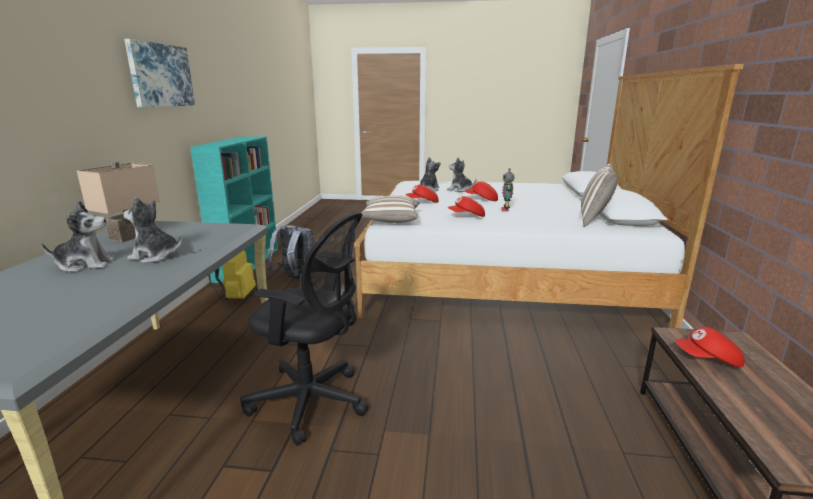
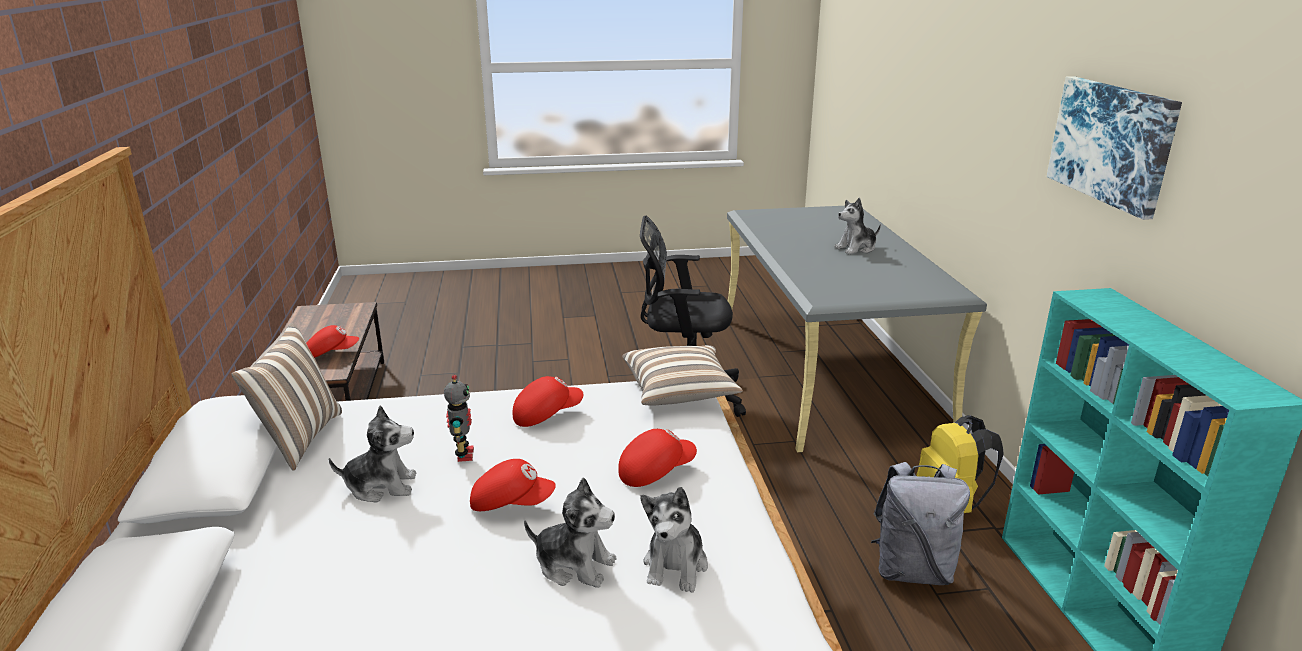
camera: 165 degrees right, 5 degrees up
beige table lamp [76,162,160,242] -> none
plush toy [123,197,182,263] -> plush toy moved to [328,405,417,502]

